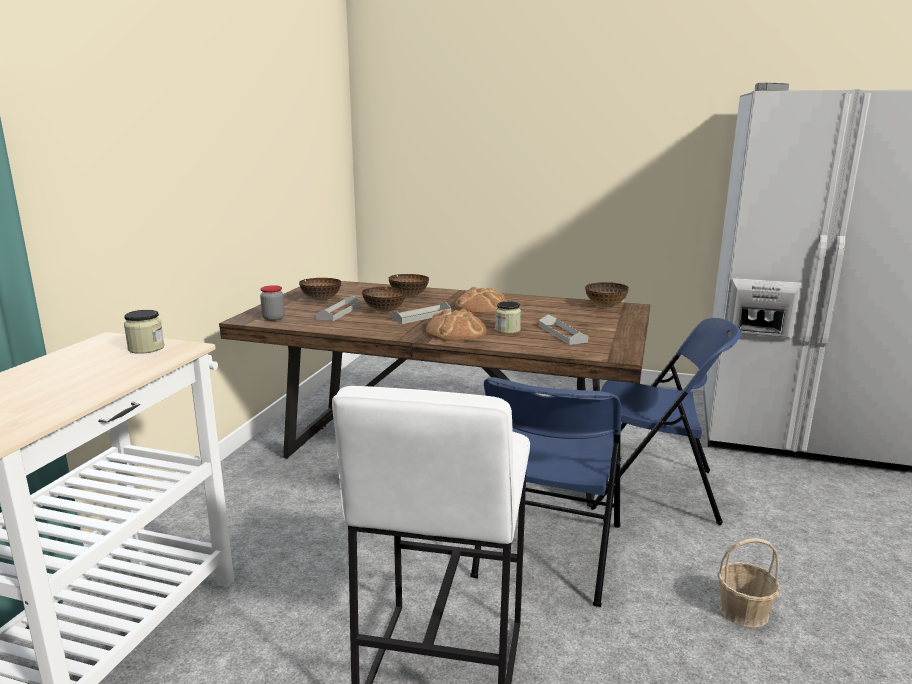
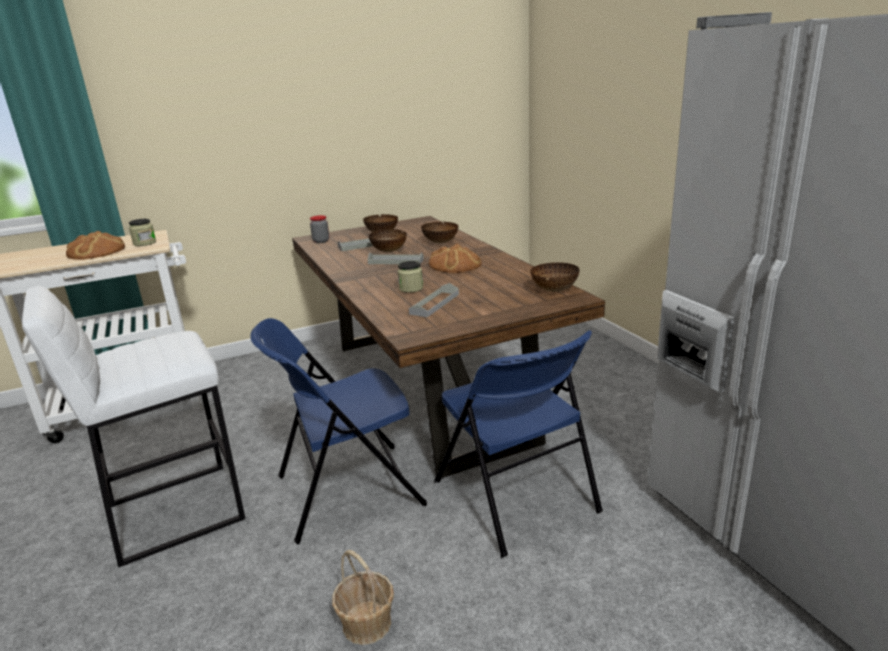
camera: 50 degrees right, 5 degrees up
bread [426,309,487,341] -> bread moved to [66,231,125,260]

